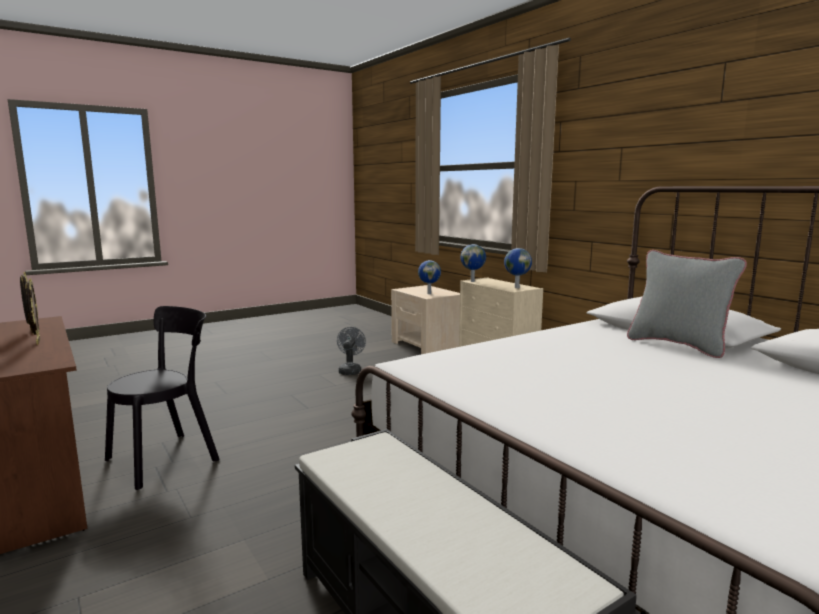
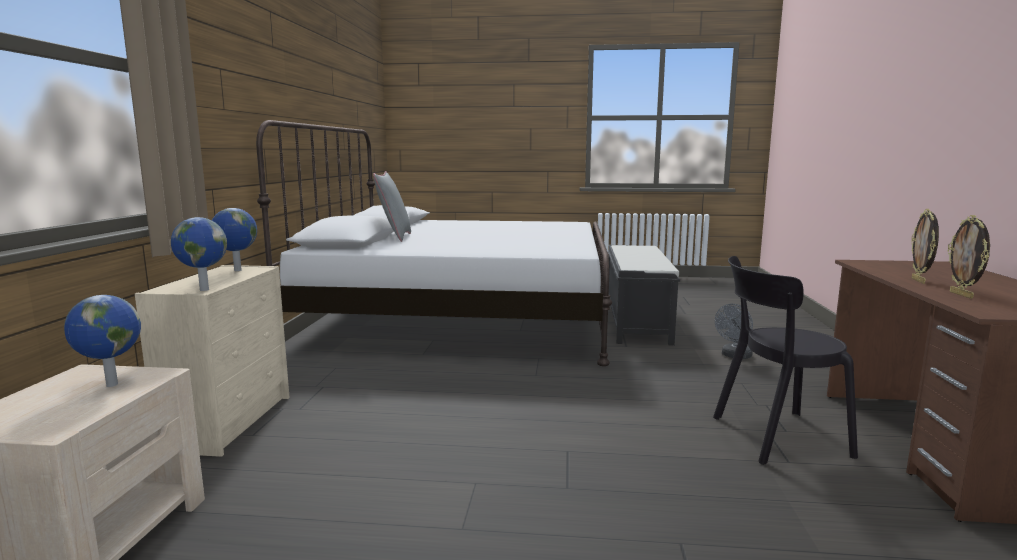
camera: 140 degrees left, 0 degrees up
grey fan [337,327,366,375] -> grey fan moved to [715,304,753,359]

